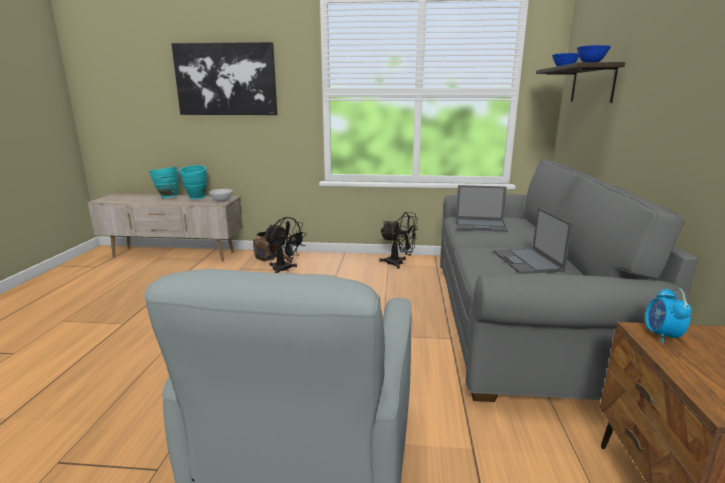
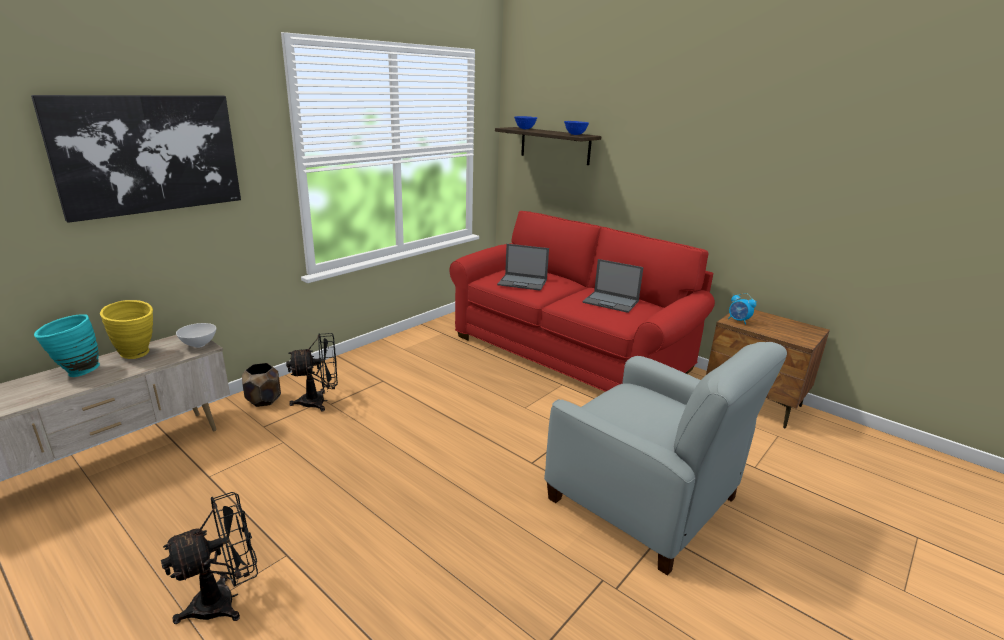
camera: 55 degrees left, 5 degrees up
turquoise vase [179,165,207,199] -> yellow vase [100,300,153,359]
black fan [379,212,418,269] -> black fan moved to [161,492,258,624]
grey sofa [440,159,698,402] -> red sofa [450,211,715,392]
laptop [456,185,508,232] -> laptop turned 60 degrees clockwise [497,244,549,291]

